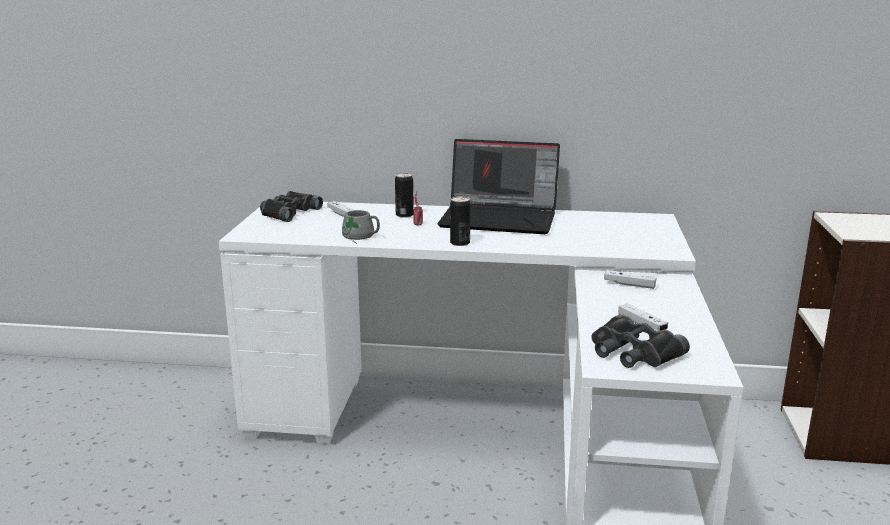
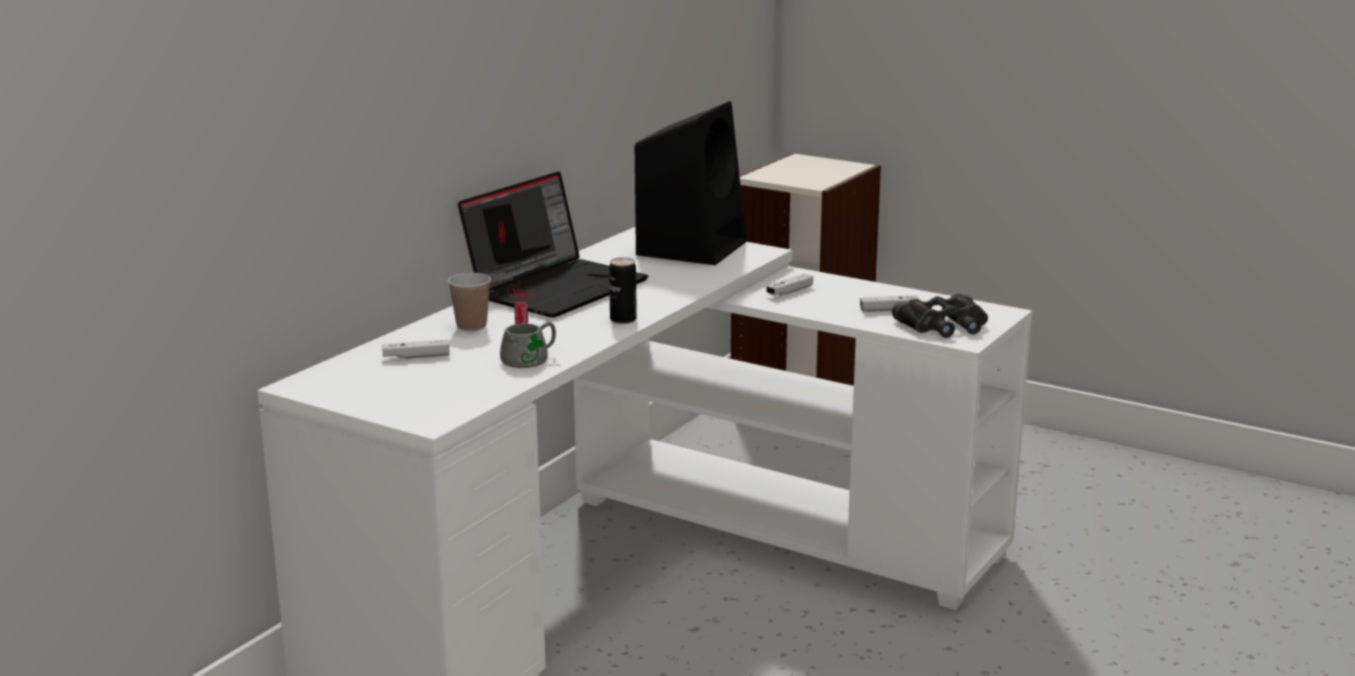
camera: 65 degrees left, 0 degrees up
black binoculars [260,191,323,222] -> none
can [395,173,414,218] -> cup [448,273,491,331]
none -> black speaker [635,101,746,265]

